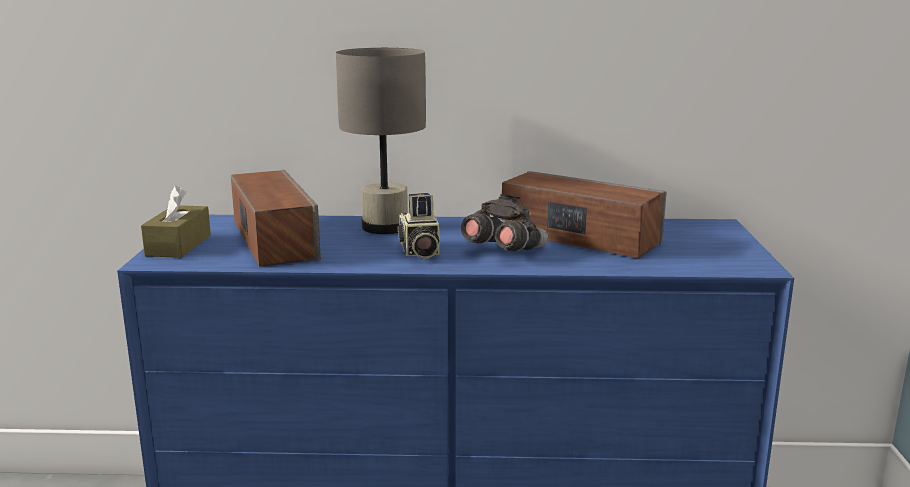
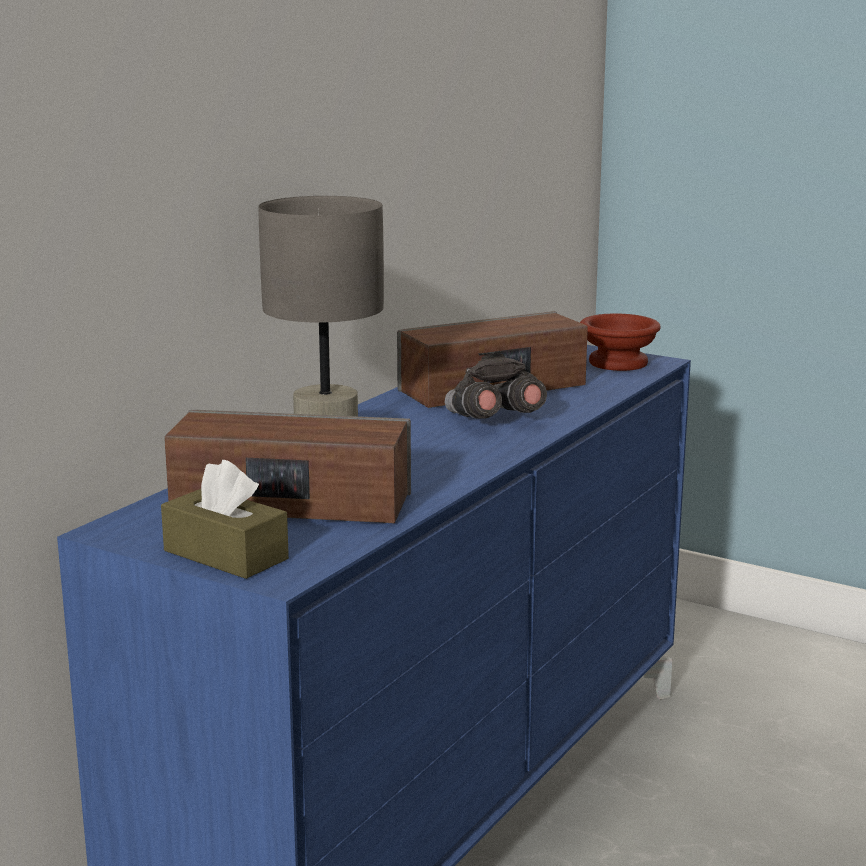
camera: 60 degrees left, 0 degrees up
camera [397,193,439,259] -> none
none -> brown bowl [580,313,661,371]

